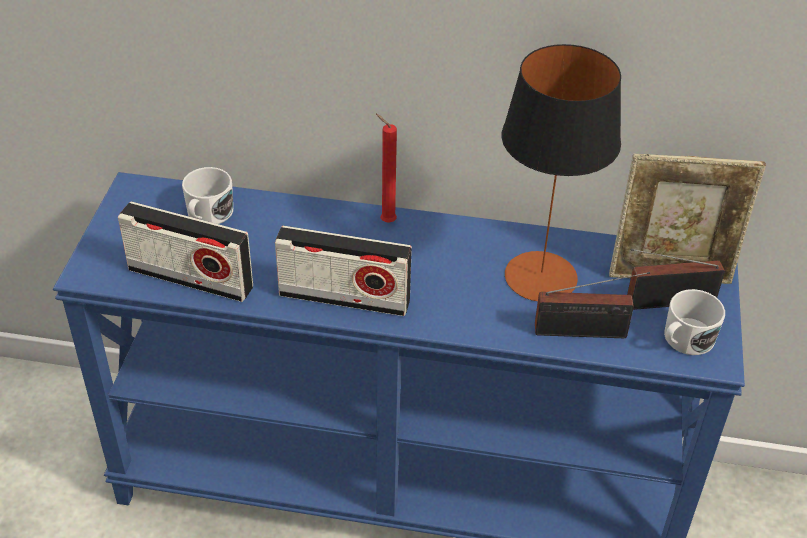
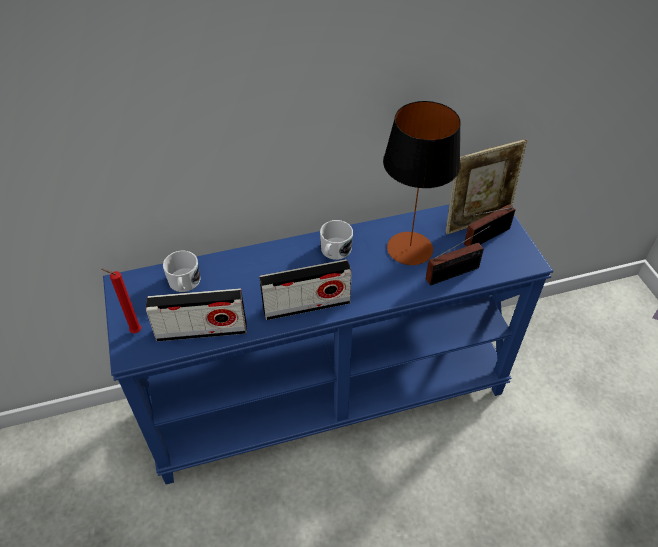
camera: 25 degrees left, 5 degrees up
red candle [376,114,397,223] -> red candle moved to [101,269,141,333]
white mug [664,289,725,355] -> white mug moved to [320,220,353,260]

